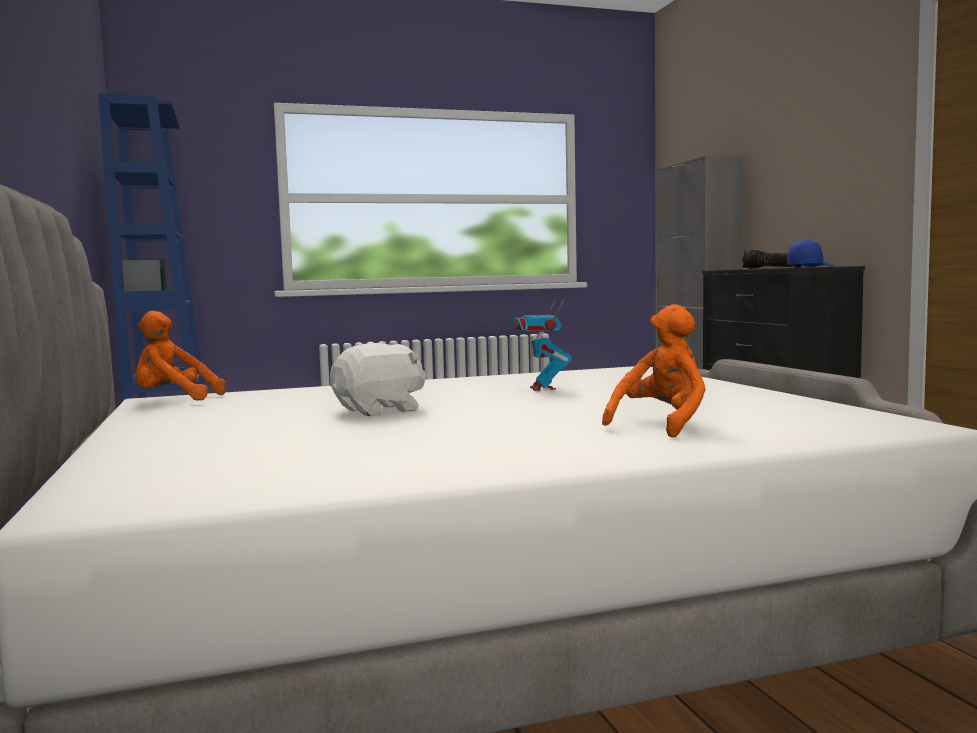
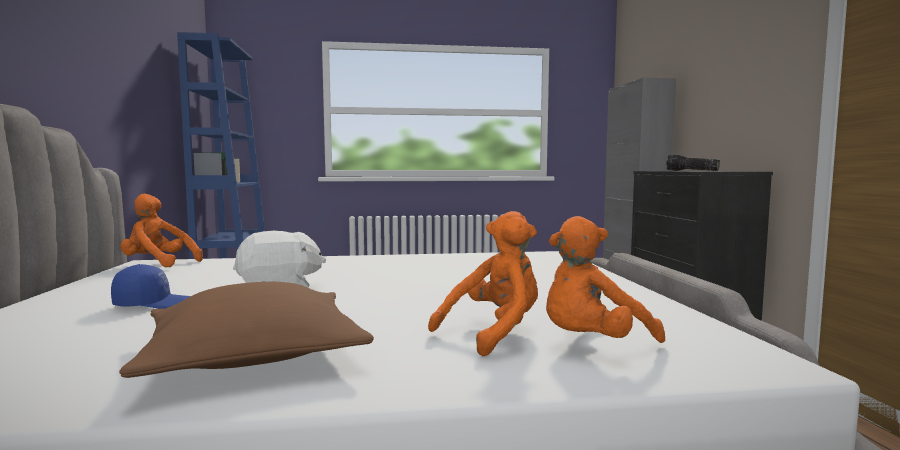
camera: 10 degrees right, 0 degrees up
toy robot [514,299,572,391] -> none
blue cap [787,239,834,267] -> blue cap moved to [111,264,190,309]
none -> brown pillow [119,282,374,378]
none -> orange plush toy [546,216,665,343]

